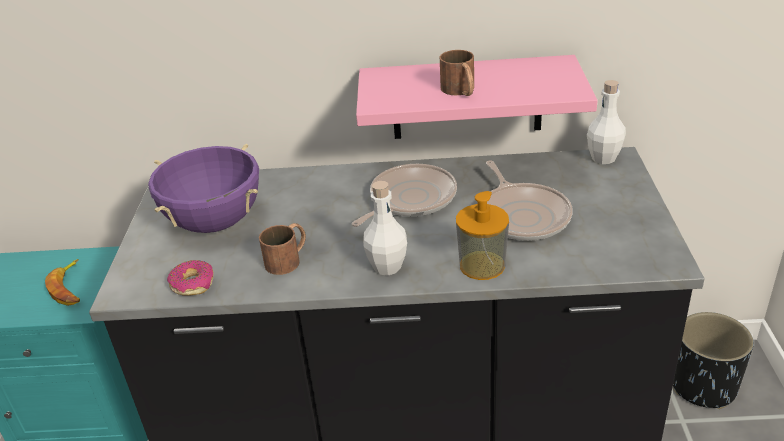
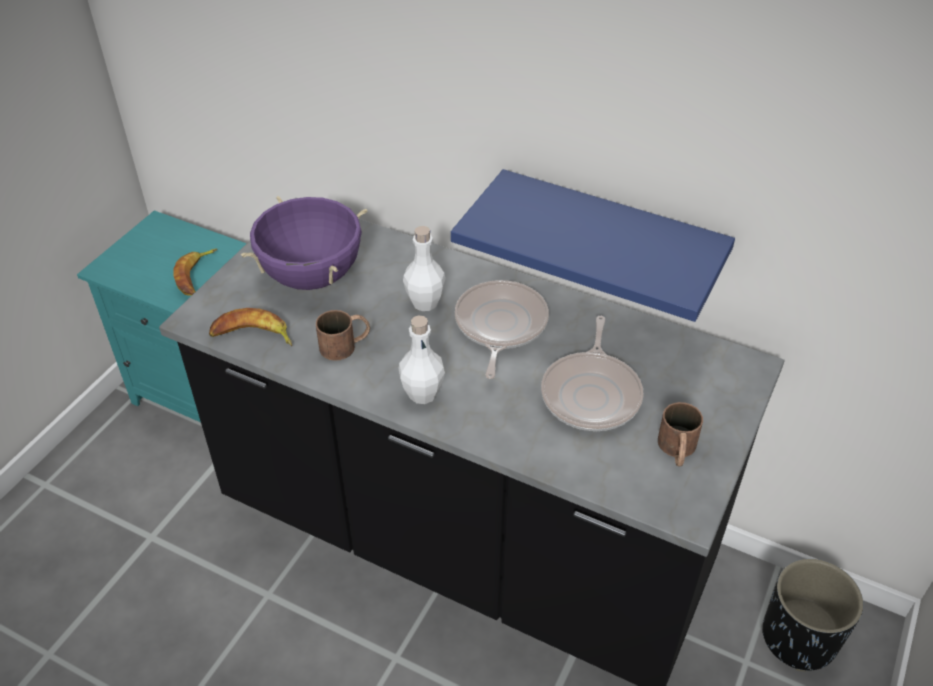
camera: 25 degrees right, 10 degrees up
donut [167,260,214,296] -> banana [209,308,292,346]
frying pan [352,164,457,227] -> frying pan turned 60 degrees counterclockwise [455,280,549,379]
pink shelf [356,55,598,139] -> blue shelf [451,169,735,322]
brown mug [440,50,474,96] -> brown mug moved to [658,402,703,466]
soap dispenser [456,191,509,280] -> none
white bottle [587,80,626,164] -> white bottle moved to [403,226,446,311]

